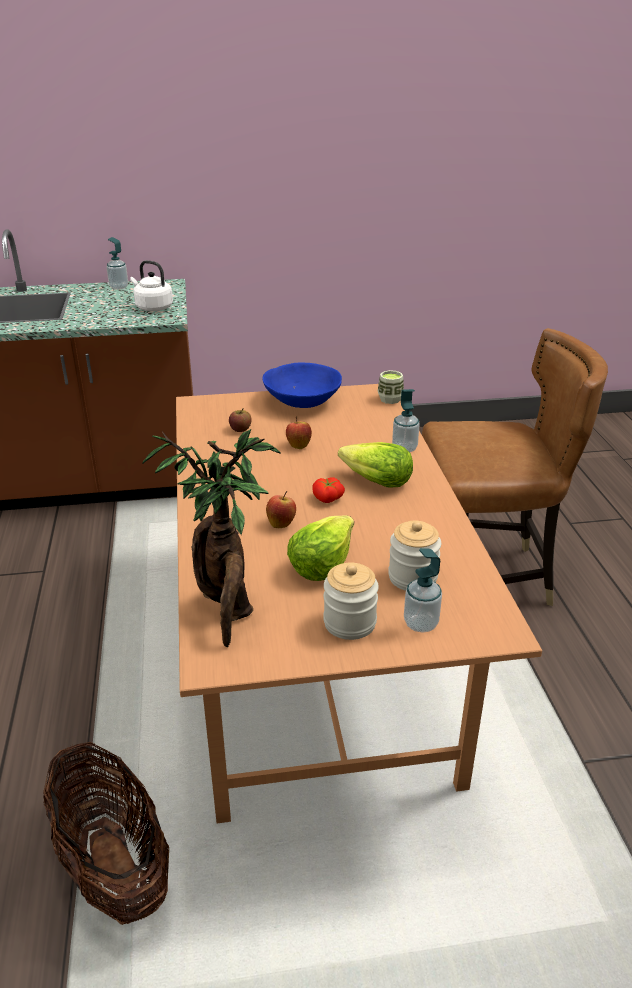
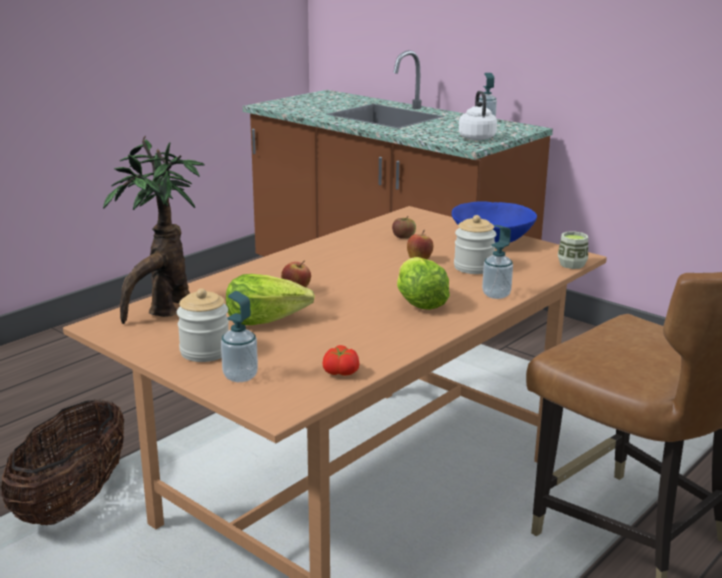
camera: 50 degrees right, 10 degrees down
tomato [312,477,345,503] -> tomato moved to [322,345,359,376]
jar [388,521,441,591] -> jar moved to [454,215,497,274]

